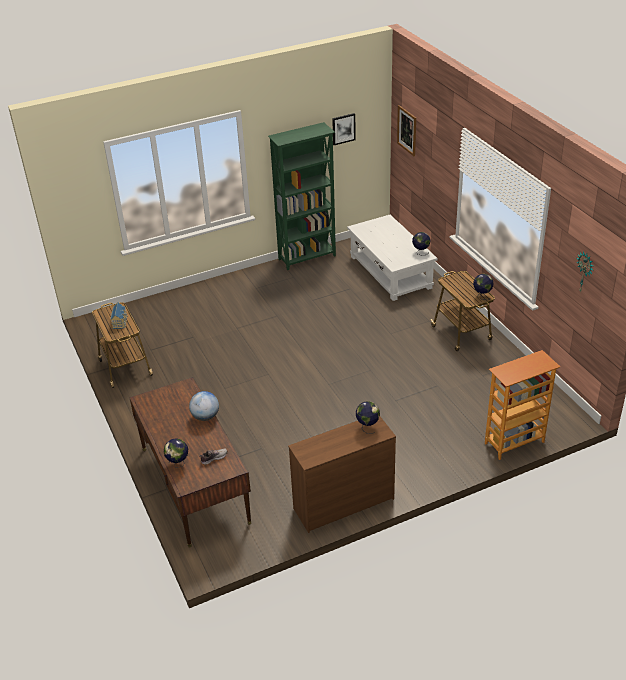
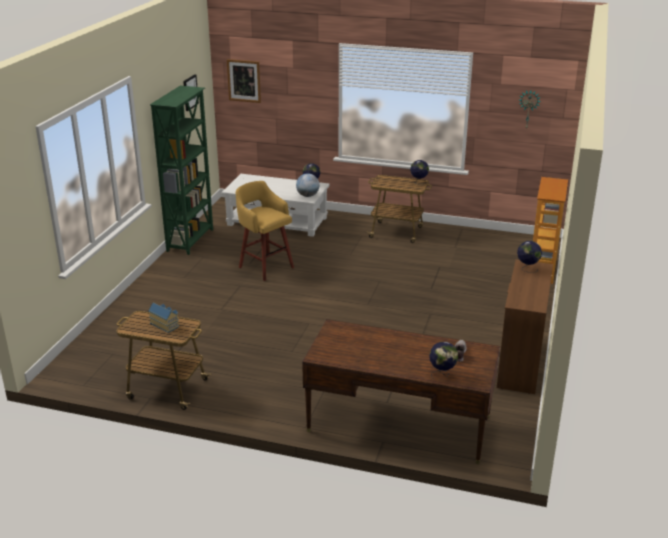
camera: 50 degrees left, 10 degrees down
globe [189,391,219,421] -> globe moved to [296,173,320,197]
none -> yellow stool [236,181,294,281]

